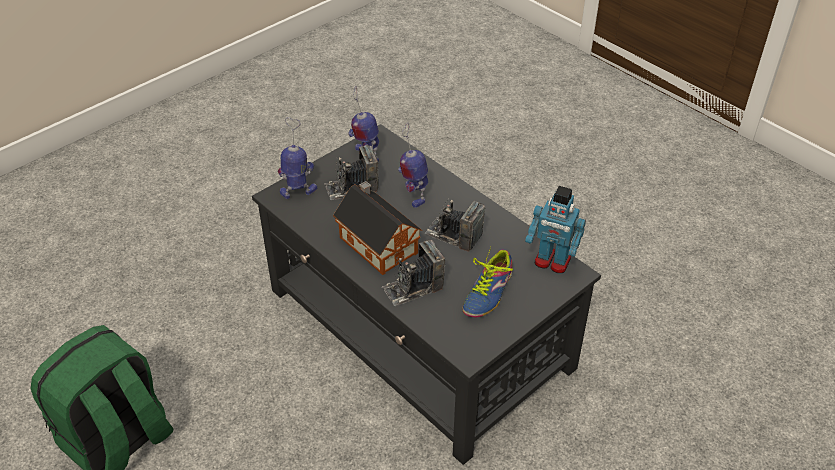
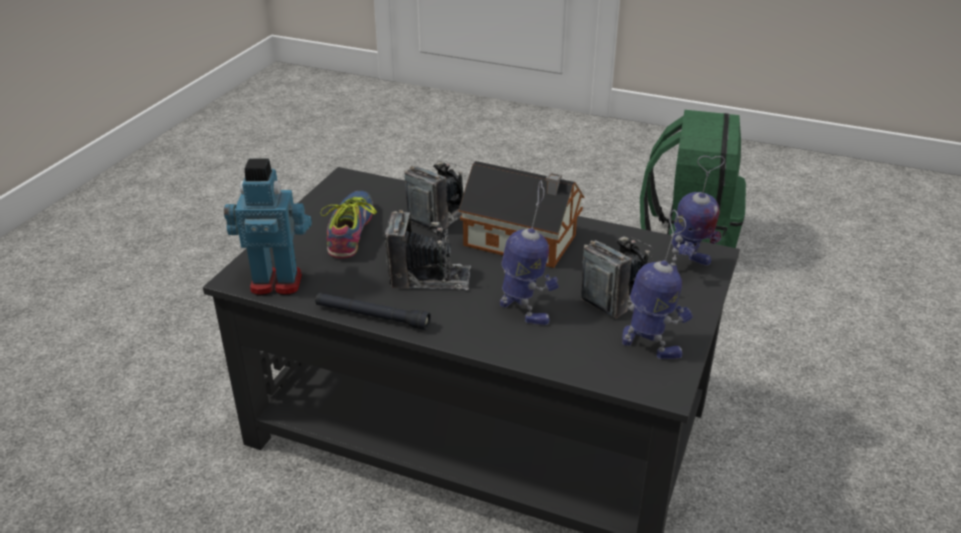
camera: 155 degrees right, 10 degrees down
none -> black flashlight [315,293,431,330]

